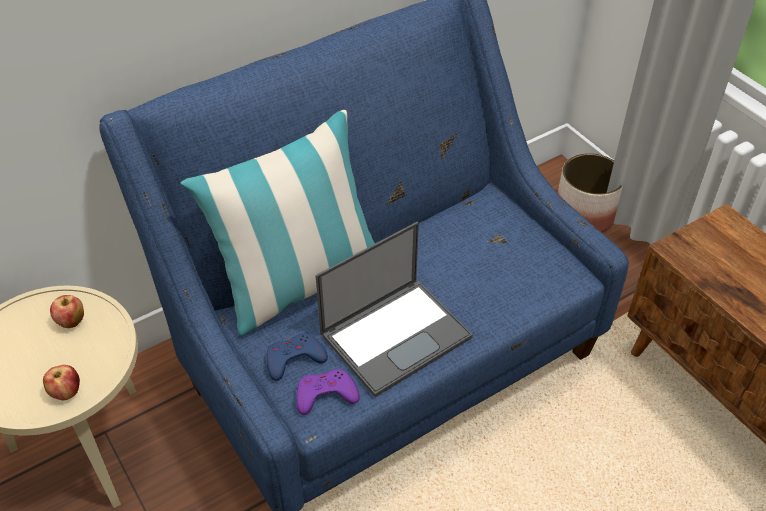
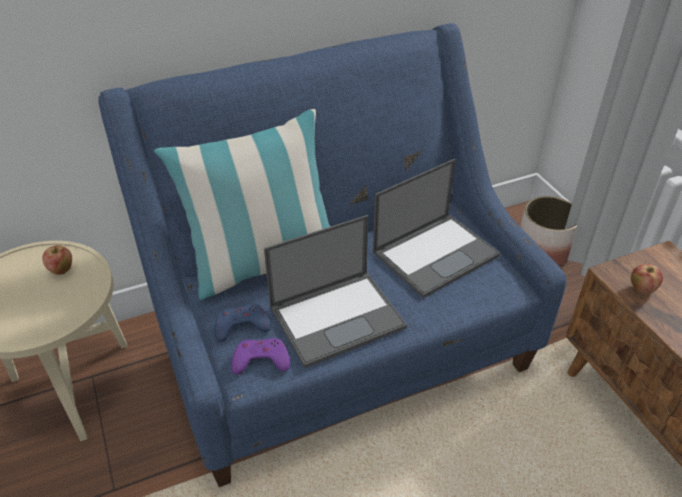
camera: 10 degrees right, 5 degrees down
apple [43,365,80,401] -> apple moved to [631,264,663,294]
none -> laptop [373,159,500,298]

